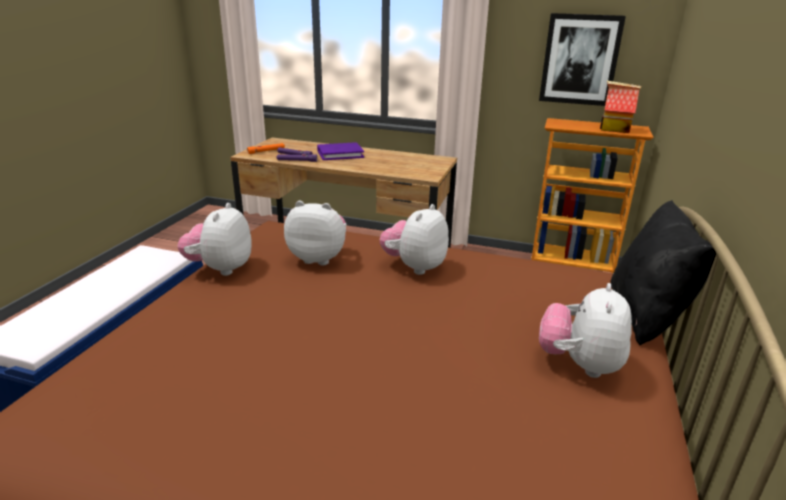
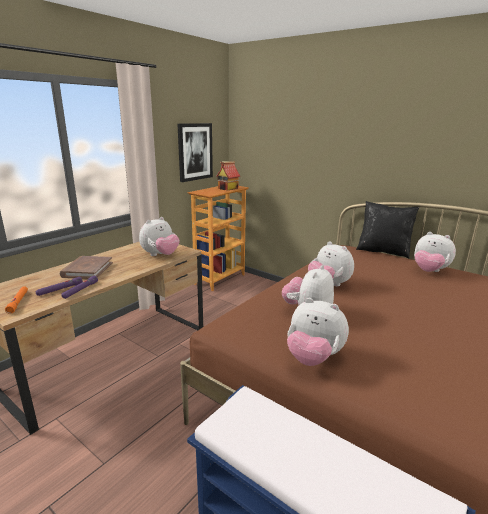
camera: 70 degrees left, 5 degrees down
purple book [317,142,364,160] -> brown book [59,256,113,279]
none -> plush toy [139,217,180,256]

